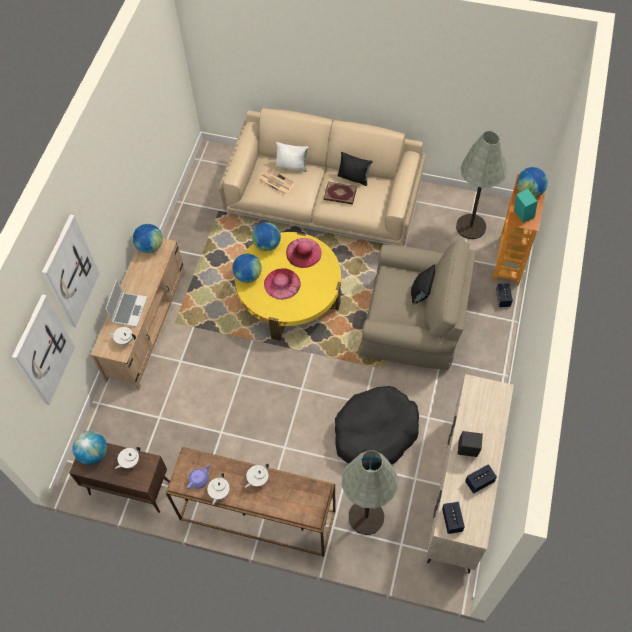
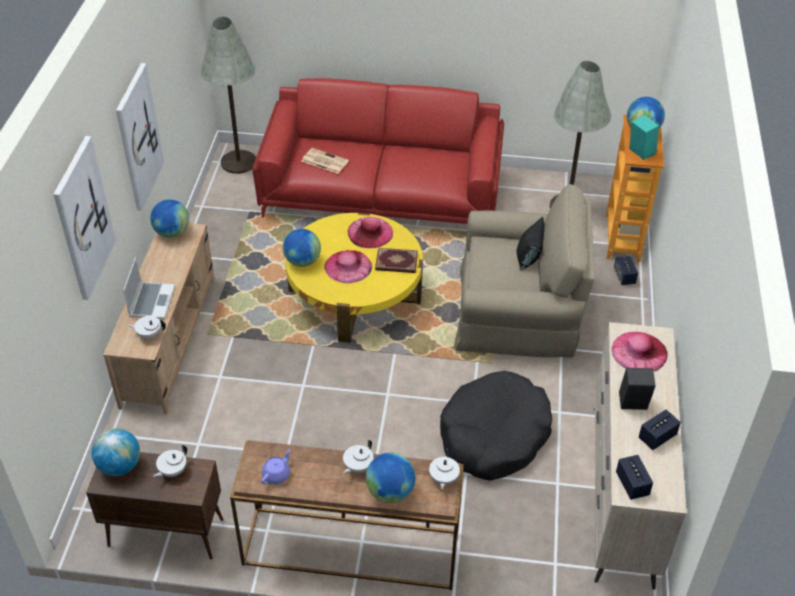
camera: 10 degrees left, 15 degrees down
picture [12,294,75,405] -> picture moved to [116,63,164,211]
white teapot [207,473,230,505] -> white teapot moved to [429,449,460,489]
beige sofa [218,108,426,246] -> red sofa [252,78,504,224]
globe [252,222,281,251] -> globe moved to [366,452,416,503]
white pillow [276,142,308,172] -> none
book [324,182,357,205] -> book moved to [375,248,418,273]
black pillow [338,152,373,186] -> none
grey floor lamp [342,450,398,535] -> grey floor lamp moved to [201,16,256,174]
none -> pink hat [612,332,668,372]

